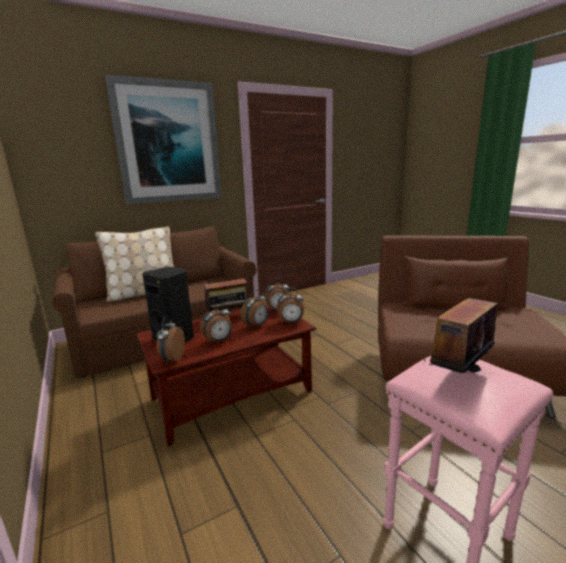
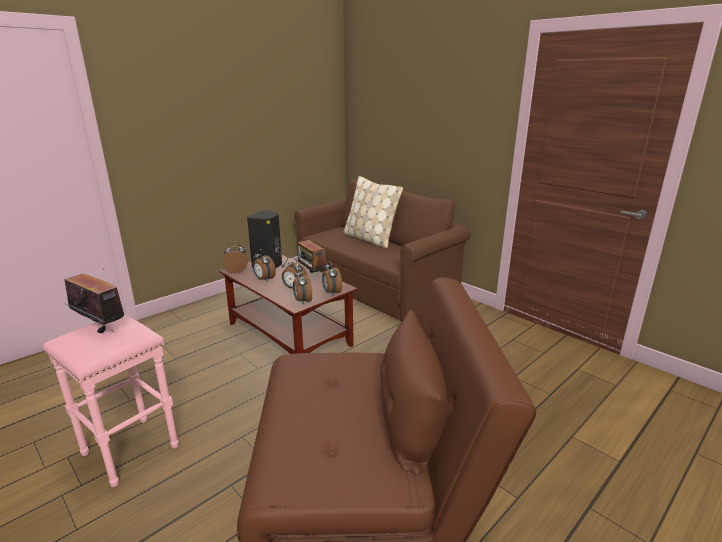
camera: 75 degrees right, 5 degrees up
picture [105,75,222,205] -> none

